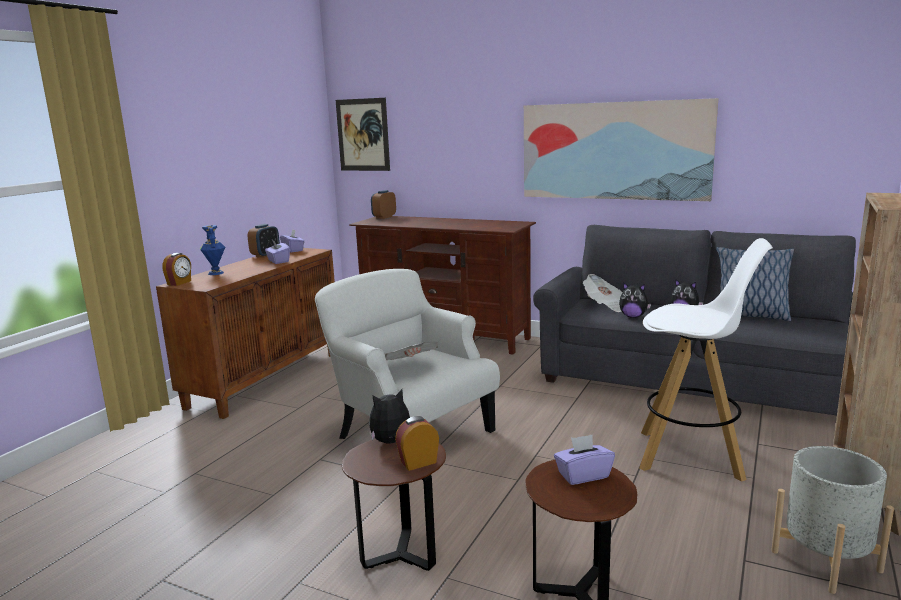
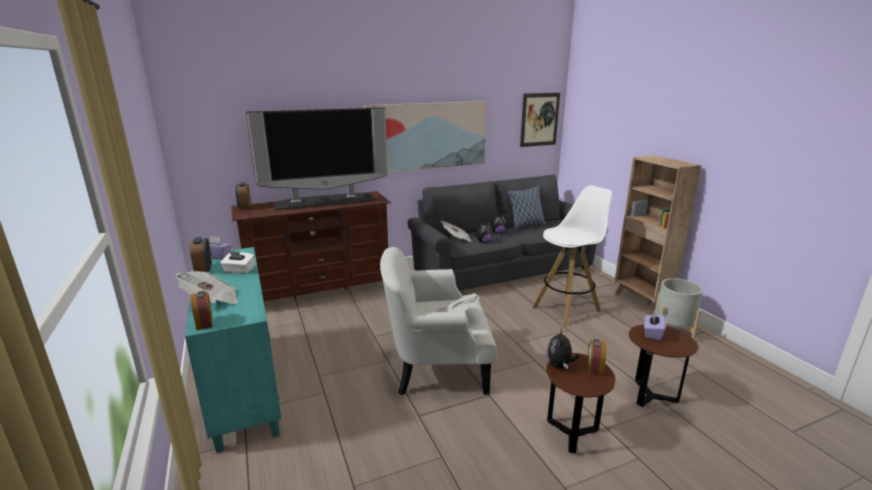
camera: 50 degrees left, 5 degrees up
brown cabinet [156,248,335,419] -> turquoise cabinet [185,247,281,453]
blue vase [200,225,225,275] -> newspaper [176,271,238,304]
purple tissue box [265,240,290,264] -> white tissue box [220,251,255,274]
picture [336,98,390,171] -> picture moved to [520,93,560,147]
none -> television [246,108,388,210]

